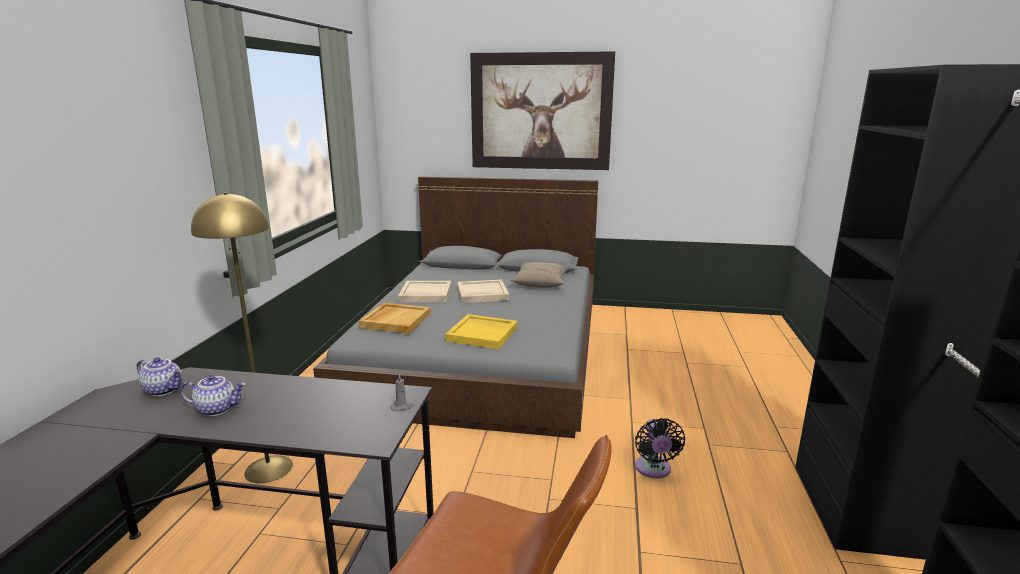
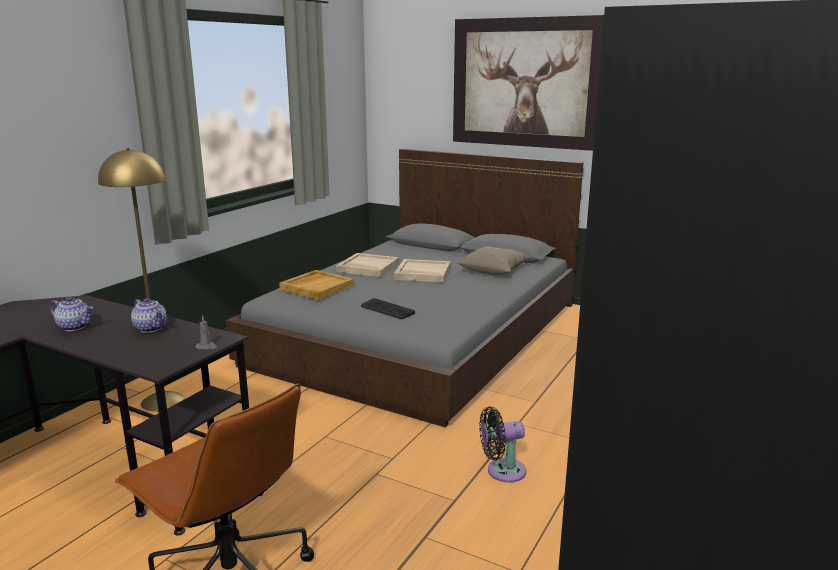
camera: 20 degrees right, 0 degrees up
teapot [137,357,182,396] -> teapot moved to [131,298,167,333]
yellow tray [445,314,518,349] -> keyboard [361,298,415,319]
black fan [635,418,685,478] -> black fan turned 60 degrees clockwise [479,407,526,483]

